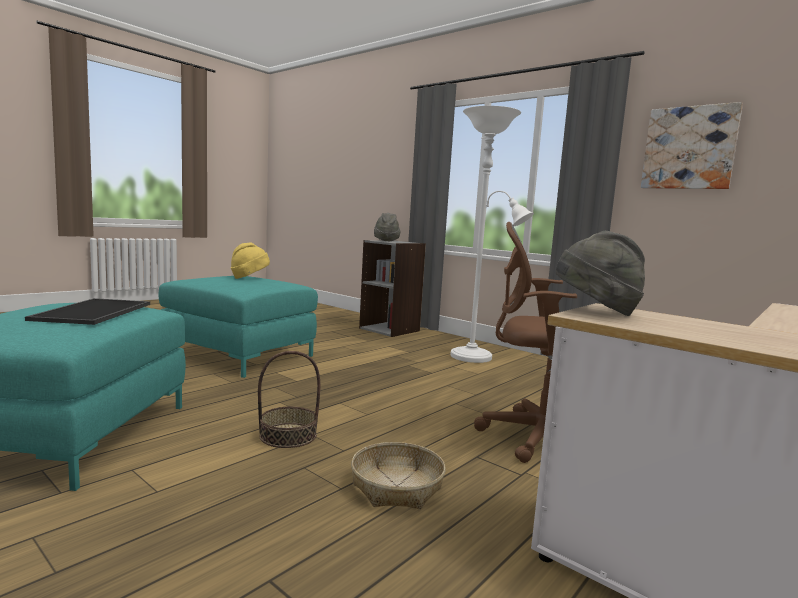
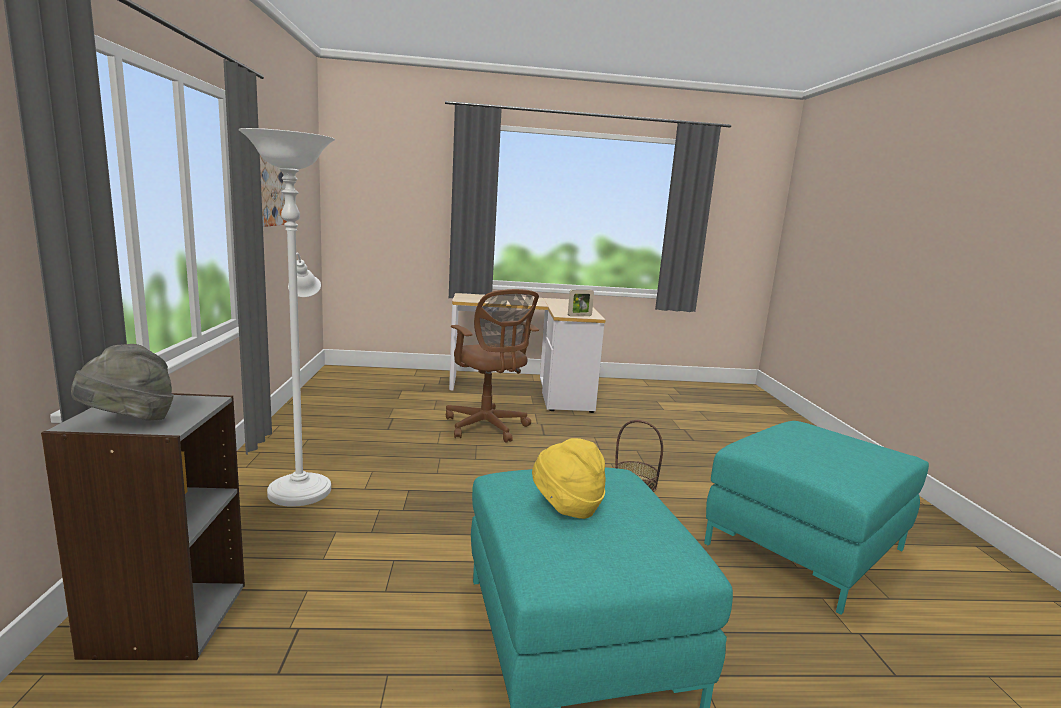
camera: 135 degrees left, 5 degrees up
tray [25,298,150,325] -> none
basket [351,442,446,509] -> none
grey hat [556,231,645,316] -> picture frame [568,290,594,317]

